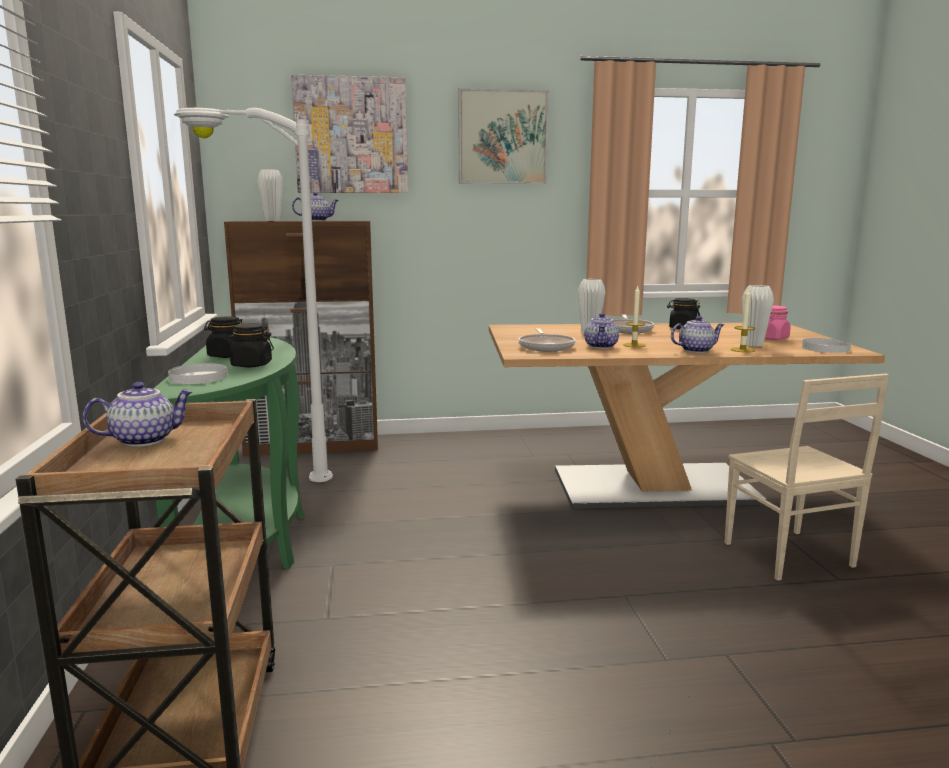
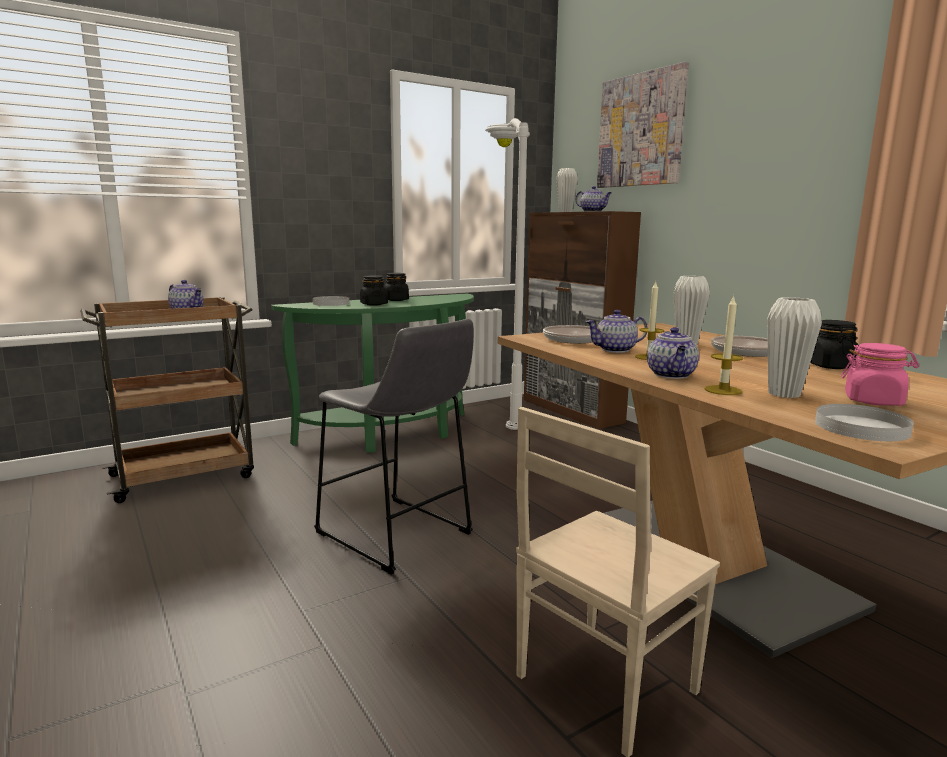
camera: 65 degrees right, 0 degrees up
picture [458,88,549,184] -> none
teapot [671,316,724,353] -> teapot turned 45 degrees clockwise [647,327,699,379]
none -> grey stool [314,319,474,575]

